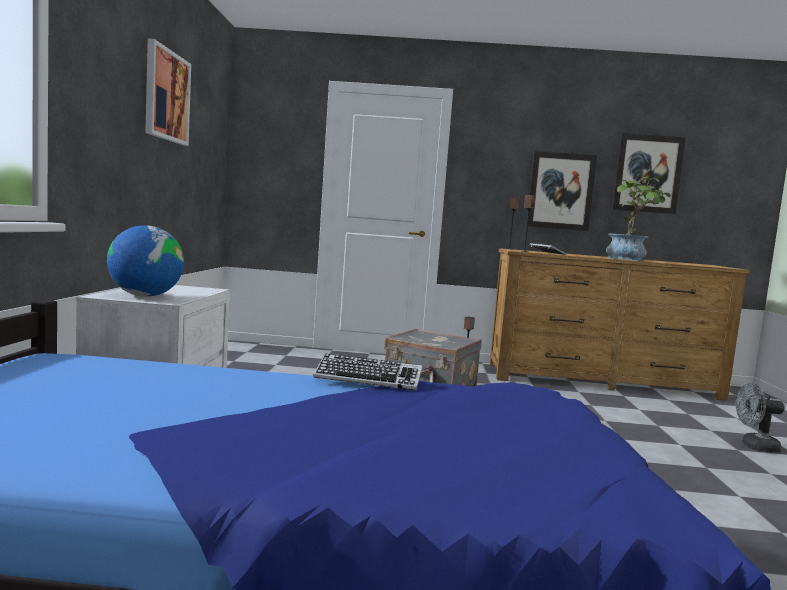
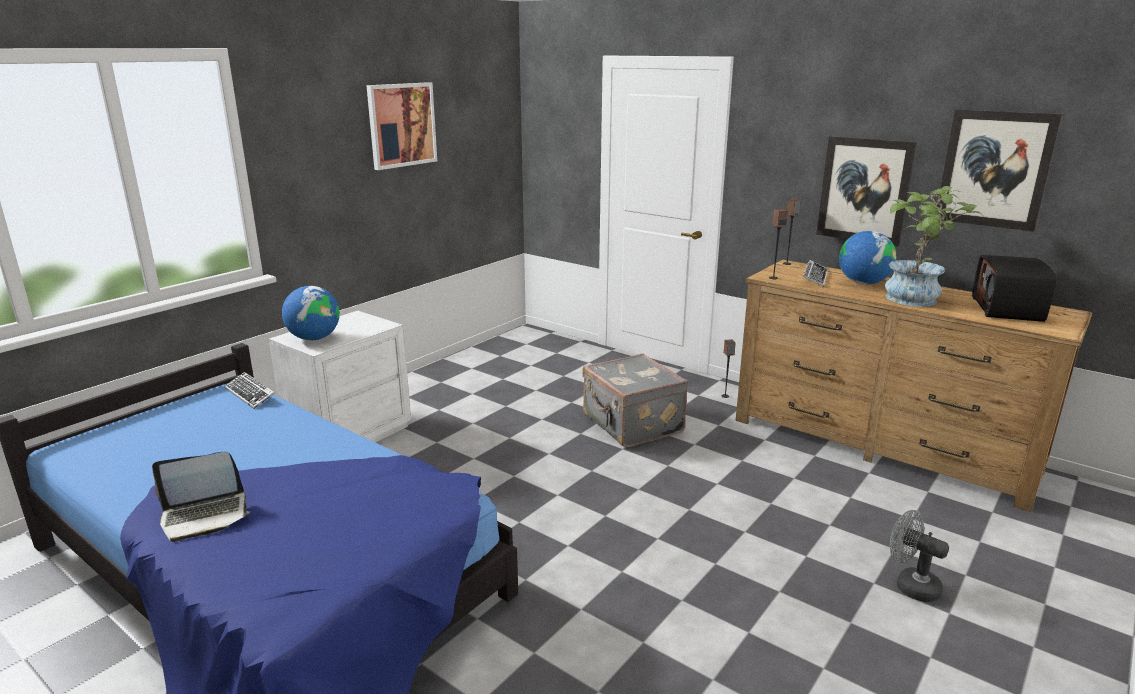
camera: 35 degrees right, 15 degrees up
keyboard [313,354,422,390] -> keyboard moved to [225,372,275,409]
none -> laptop [152,452,250,542]
none -> globe [839,231,897,285]
none -> radio [972,255,1057,322]

